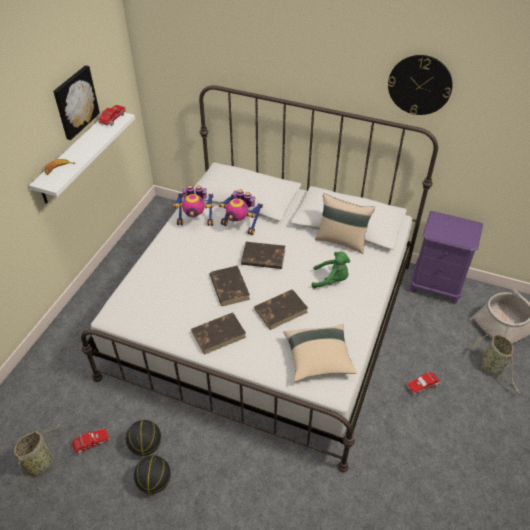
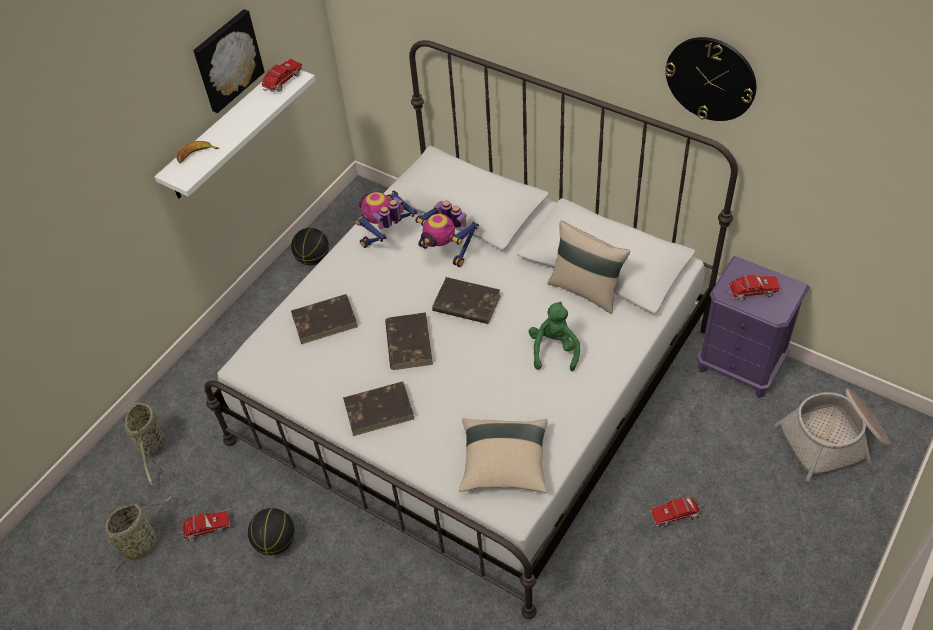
camera: 15 degrees right, 5 degrees up
basketball [134,455,171,494] -> basketball moved to [291,228,329,265]
toy robot [173,185,214,226] -> toy robot turned 120 degrees clockwise [355,190,418,248]
brown book [254,289,308,330] -> brown book moved to [291,294,358,344]
green plush toy [312,252,350,289] -> green plush toy turned 105 degrees counterclockwise [529,302,580,371]
basket [467,333,521,394] -> basket moved to [125,399,165,485]
none -> toy truck [726,274,780,301]

